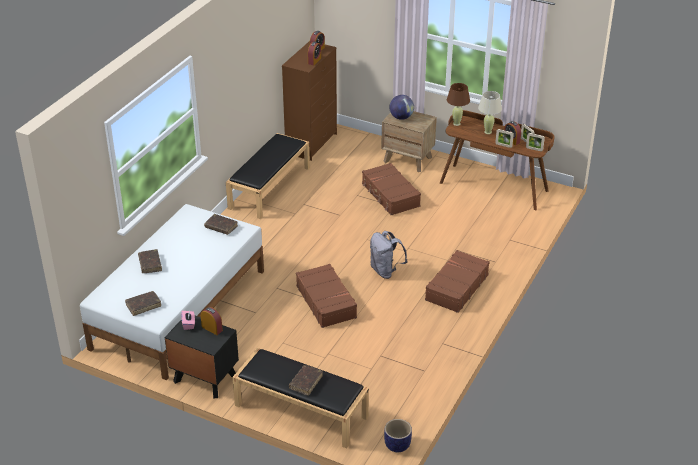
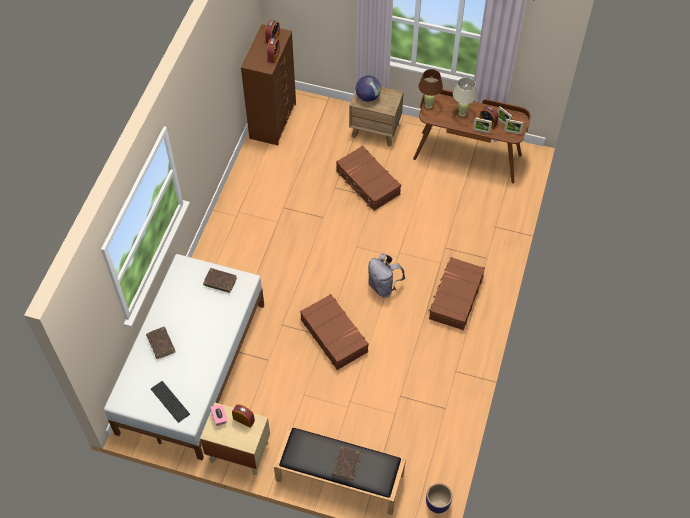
camera: 10 degrees left, 20 degrees up
brown book [125,291,161,316] -> keyboard [151,381,190,423]
black nightstand [165,316,239,398] -> beige nightstand [200,402,270,475]
black bench [226,133,310,219] -> none

